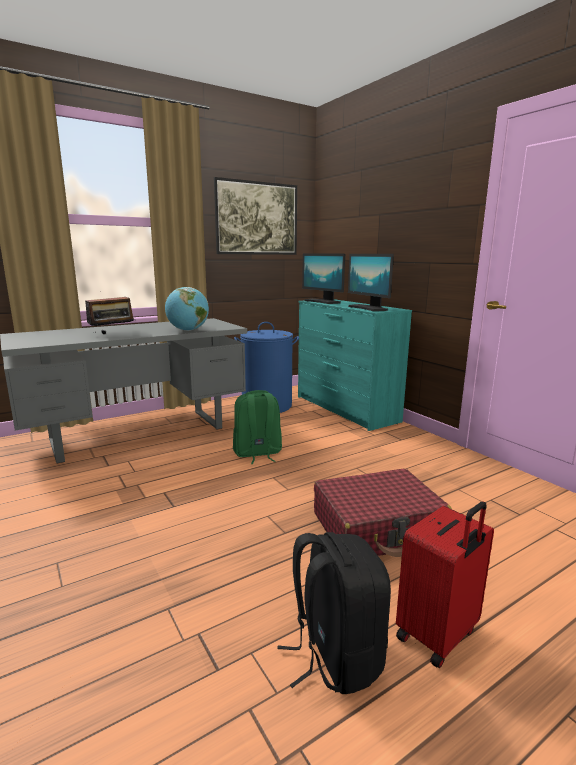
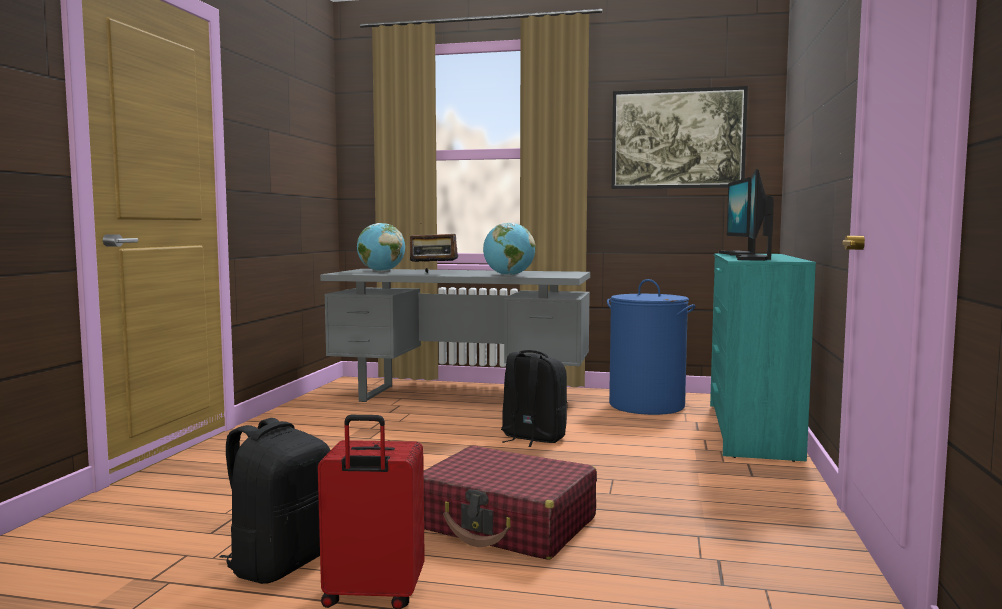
camera: 45 degrees right, 10 degrees down
green backpack [233,390,282,464] -> black backpack [501,350,568,447]
none -> globe [357,223,405,272]

